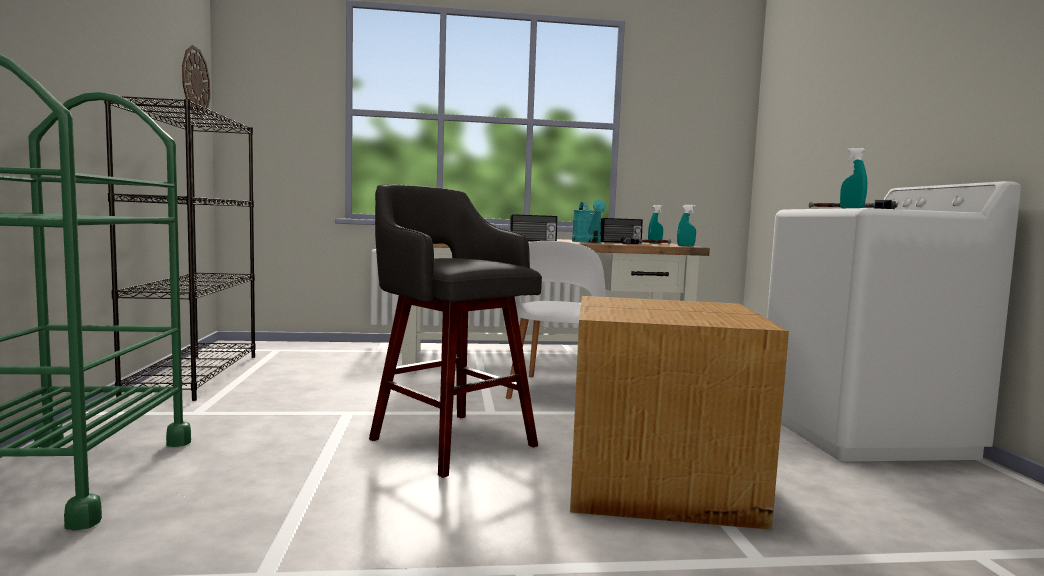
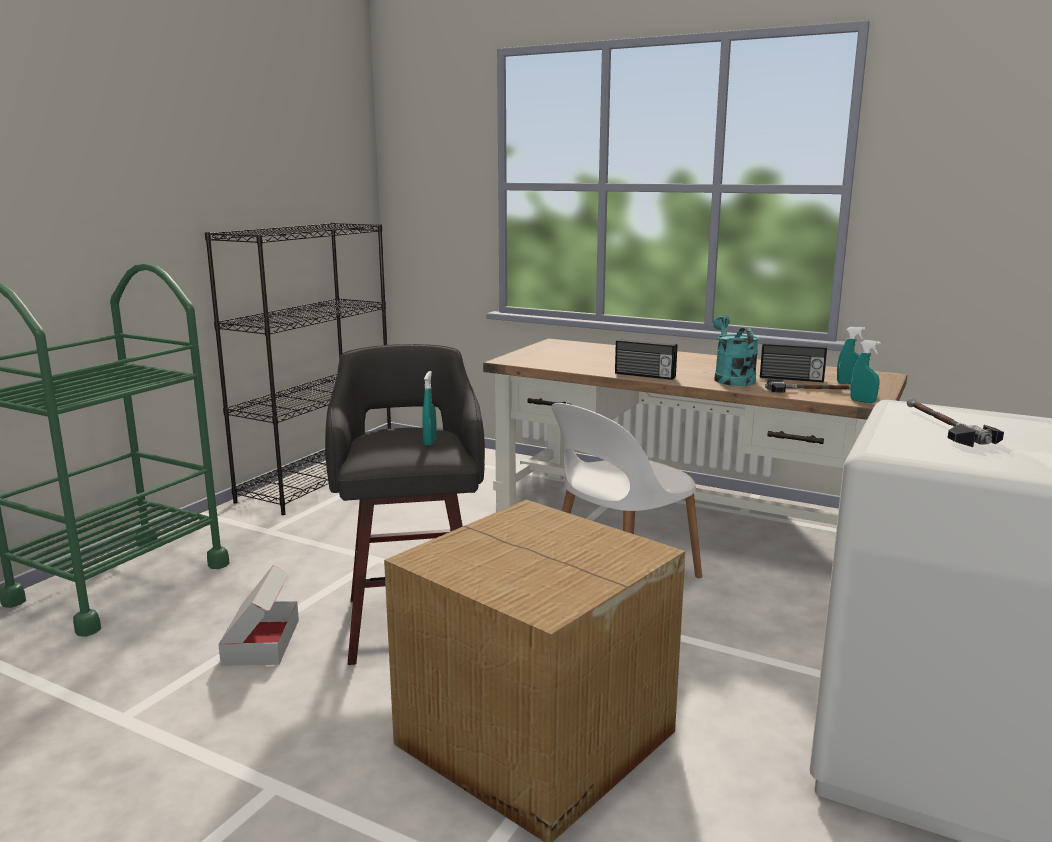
camera: 35 degrees right, 10 degrees up
wall clock [182,45,210,118] -> none
turquoise watering can [572,200,606,243] -> turquoise watering can turned 150 degrees clockwise [713,315,759,386]
turquoise spray bottle [840,148,867,208] -> turquoise spray bottle moved to [422,371,437,445]
none -> cardboard box [218,565,299,666]

